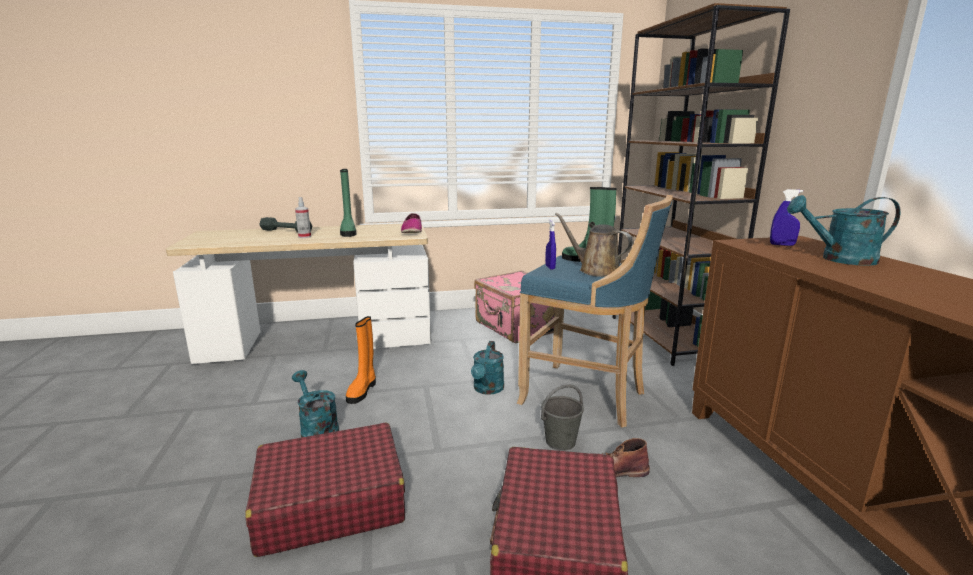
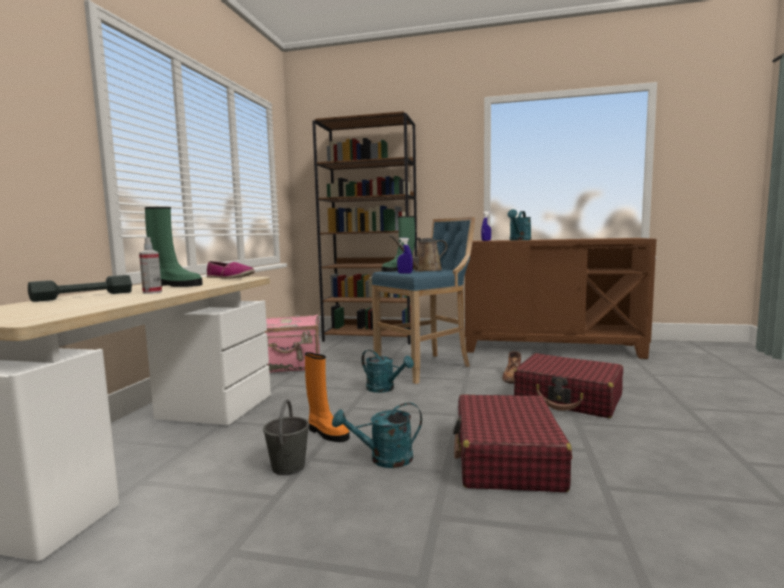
camera: 65 degrees left, 10 degrees down
grey bucket [541,384,584,451] -> grey bucket moved to [263,399,309,475]

